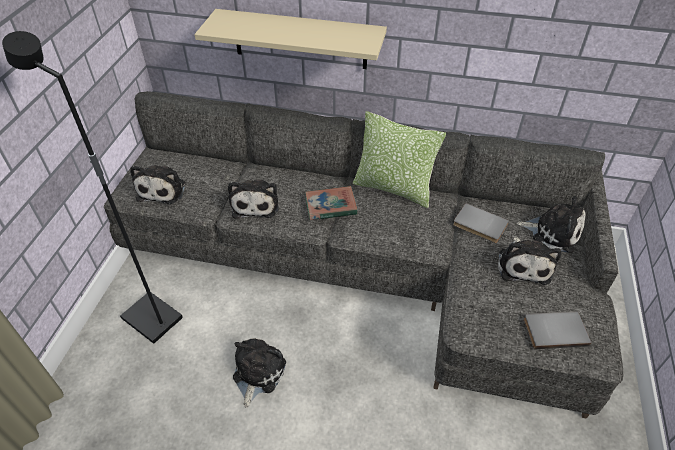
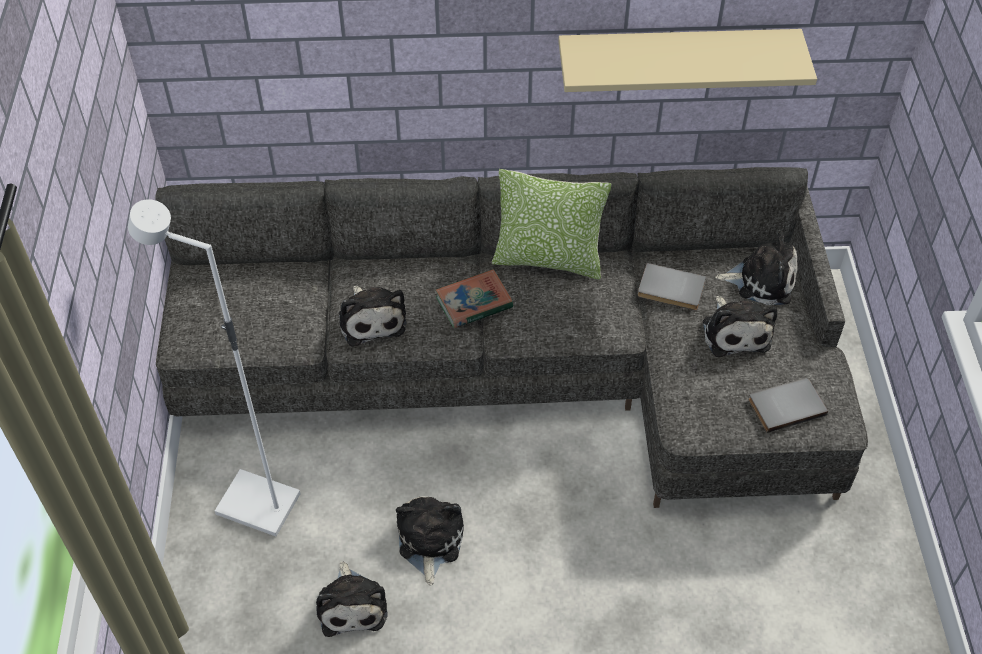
camera: 15 degrees left, 5 degrees up
black floor lamp [2,31,183,344] -> white floor lamp [128,199,301,536]
plush toy [130,165,185,204] -> plush toy moved to [316,561,387,637]
beige shelf [194,9,387,69] -> beige shelf moved to [558,29,817,92]

